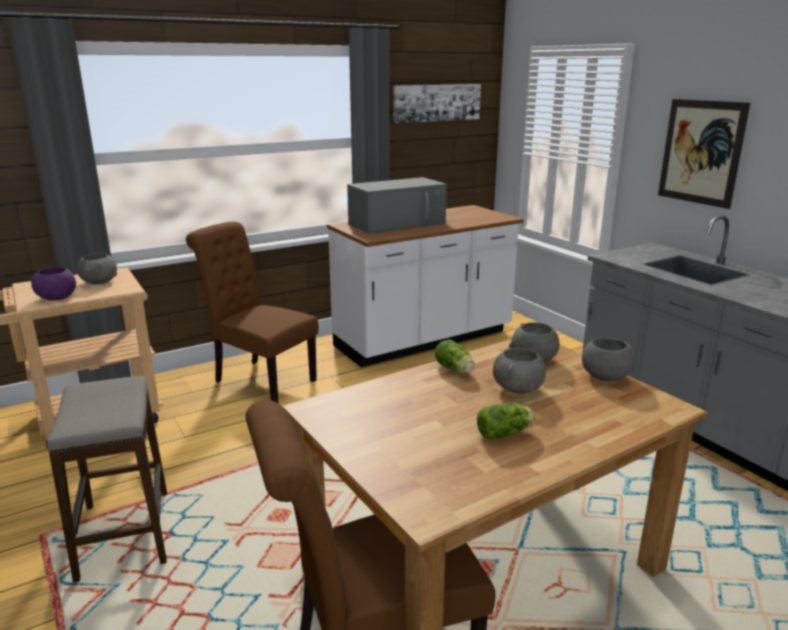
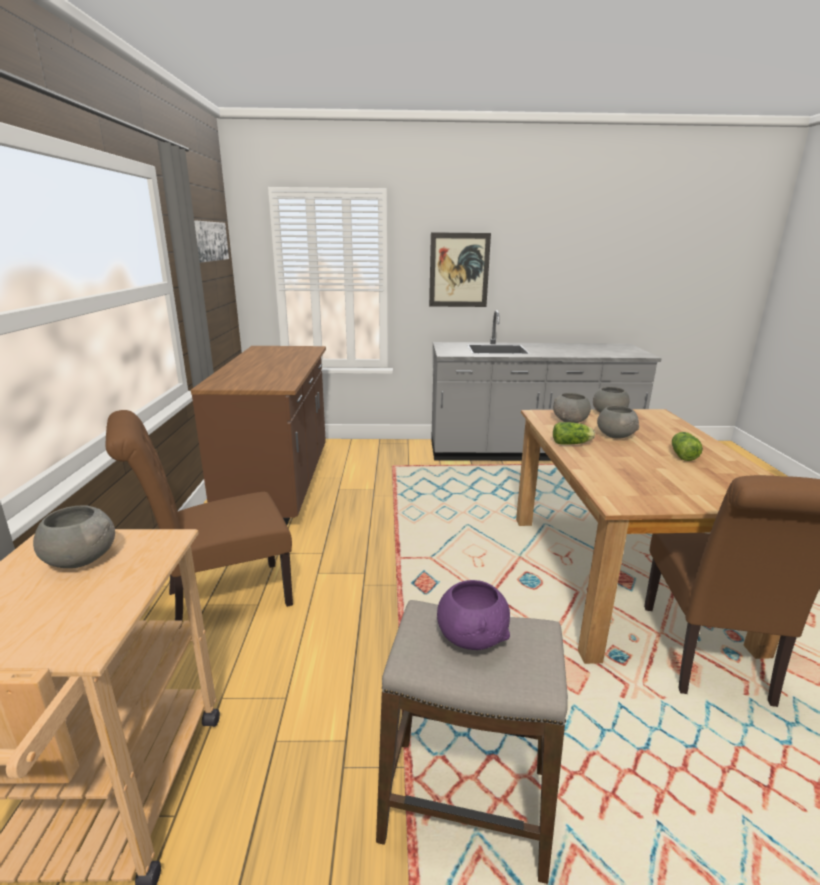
camera: 60 degrees left, 0 degrees up
purple bowl [30,267,76,301] -> purple bowl moved to [437,580,510,650]
white counter [327,205,524,368] -> brown counter [191,346,326,525]
grey microwave [347,177,447,234] -> none

